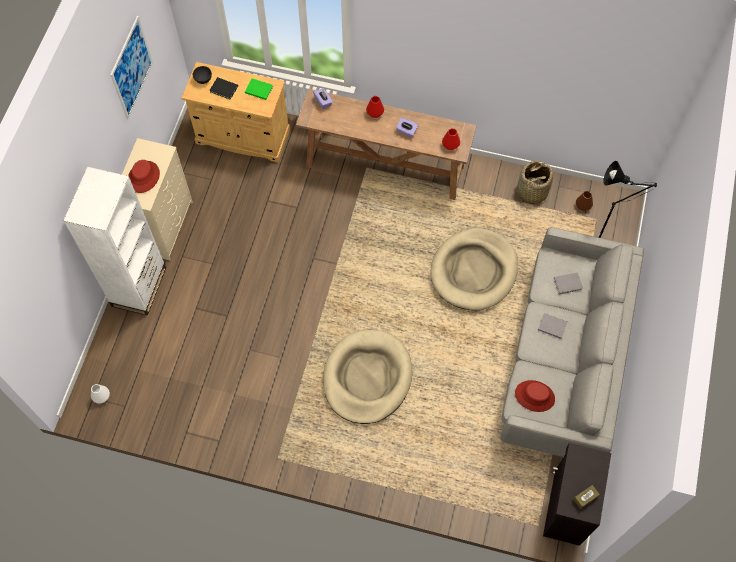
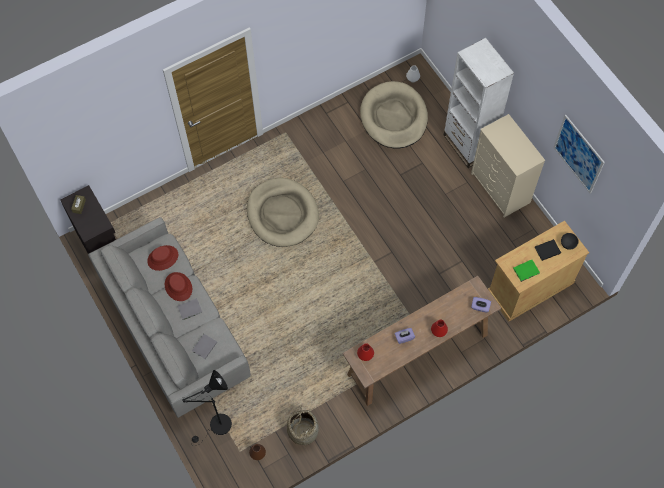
camera: 135 degrees right, 0 degrees up
red hat [128,160,160,193] -> red hat moved to [165,272,192,301]
beige dog bed [430,228,518,310] -> beige dog bed moved to [360,81,428,149]

